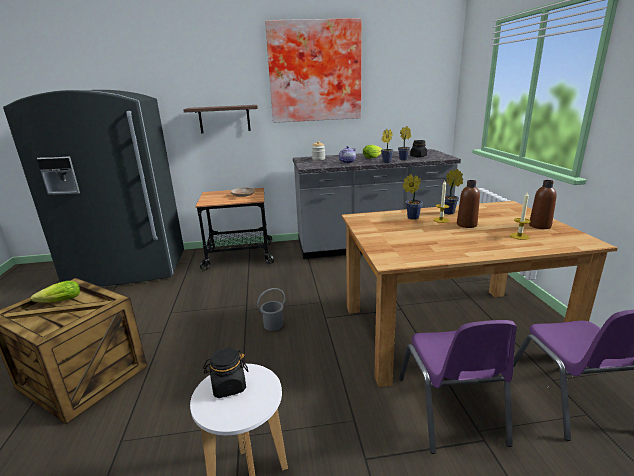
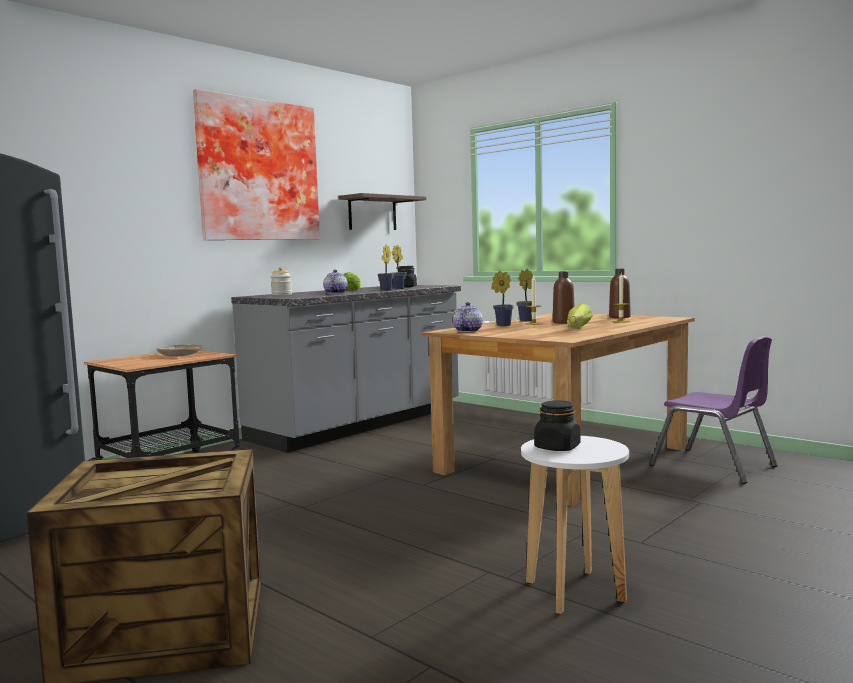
camera: 40 degrees left, 15 degrees down
lettuce [31,281,80,303] -> lettuce moved to [567,303,593,328]
shelf [183,105,258,133] -> shelf moved to [339,193,426,230]
grey bucket [257,288,285,331] -> none
purple chair [399,320,517,454] -> none
none -> teapot [453,302,483,332]

